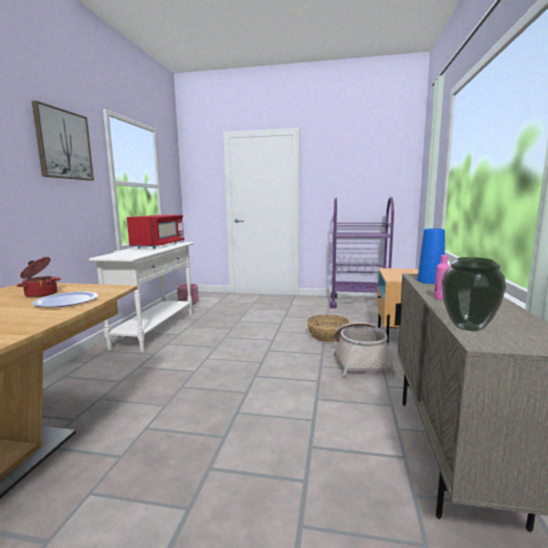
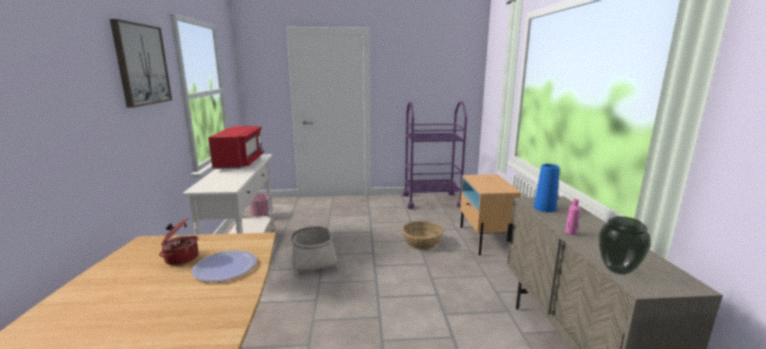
camera: 15 degrees left, 5 degrees up
basket [333,322,396,377] -> basket moved to [291,226,339,277]

